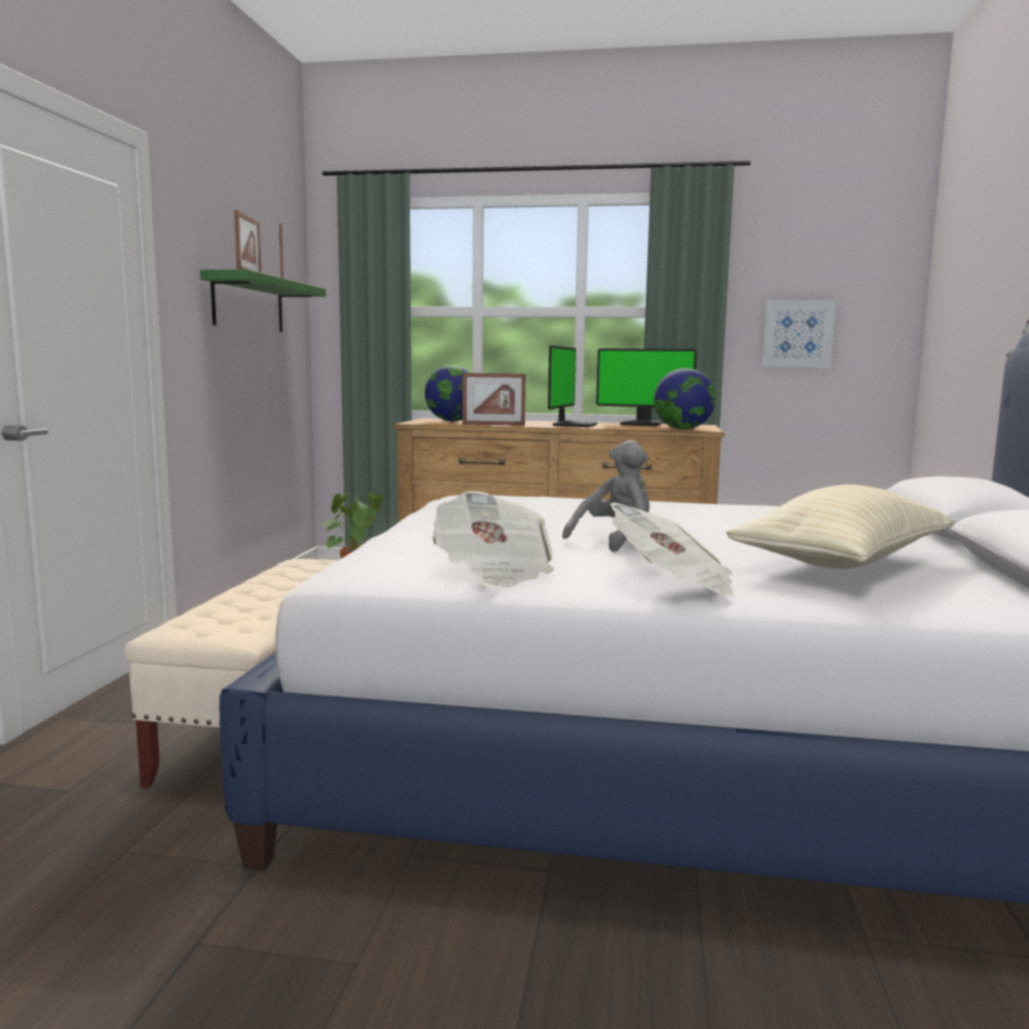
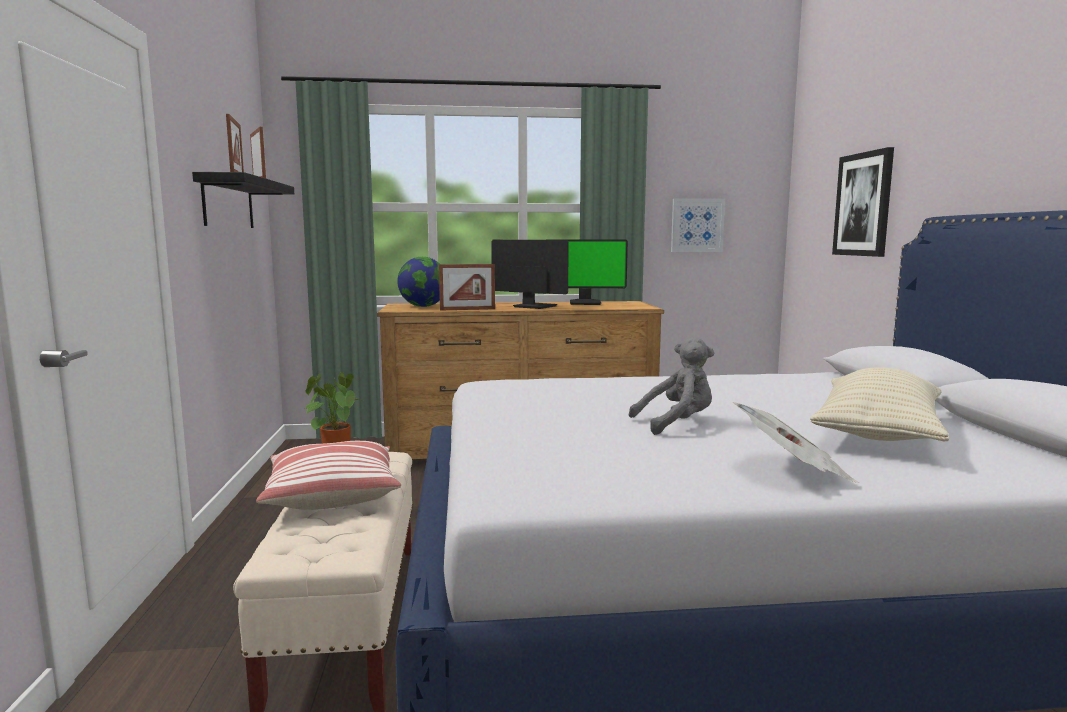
camera: 15 degrees left, 0 degrees up
green shelf [200,269,326,332] -> black shelf [192,172,294,228]
newspaper [432,491,554,589] -> none
monitor [548,345,598,427] -> monitor turned 60 degrees counterclockwise [491,240,569,309]
grey plush toy [562,440,649,552] -> grey plush toy turned 45 degrees clockwise [629,337,714,435]
globe [654,368,716,429] -> none
none -> pillow [256,441,401,510]
none -> picture [832,147,894,257]

